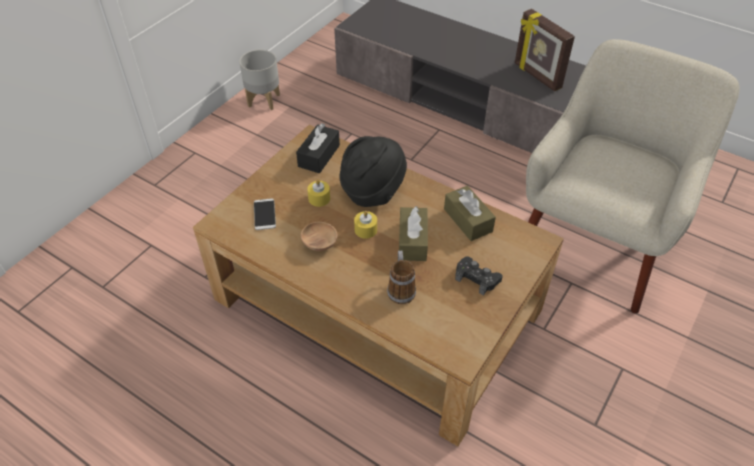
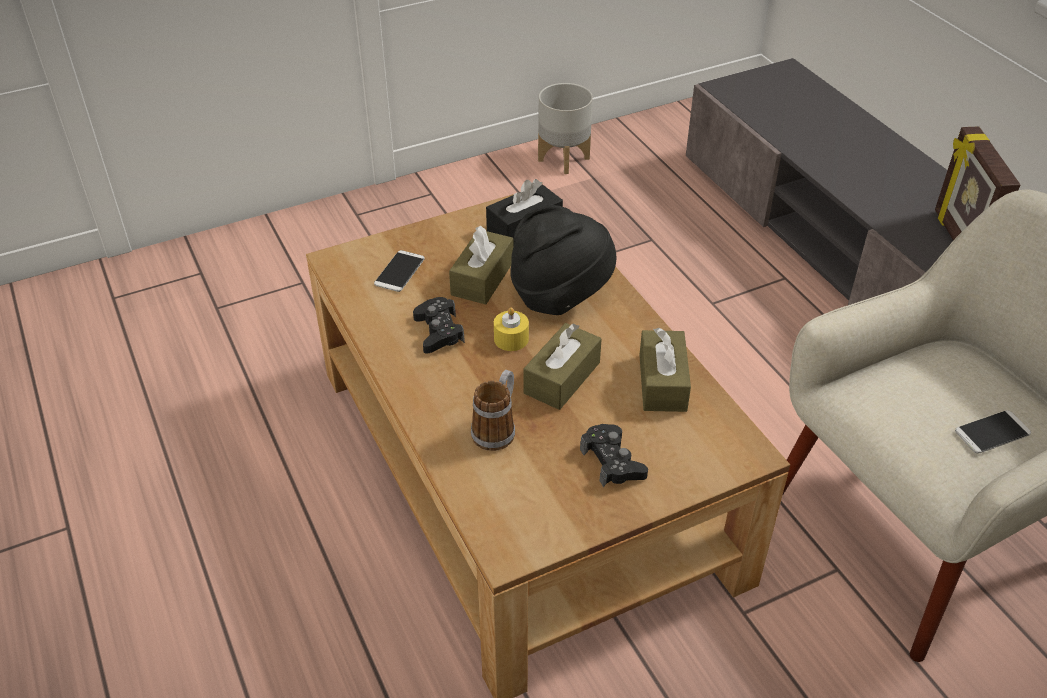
camera: 30 degrees right, 5 degrees down
brown bowl [301,222,338,251] -> black game controller [413,297,465,354]
yellow candle [307,179,330,207] -> brown tissue box [449,226,513,304]
none -> phone [955,410,1031,454]

